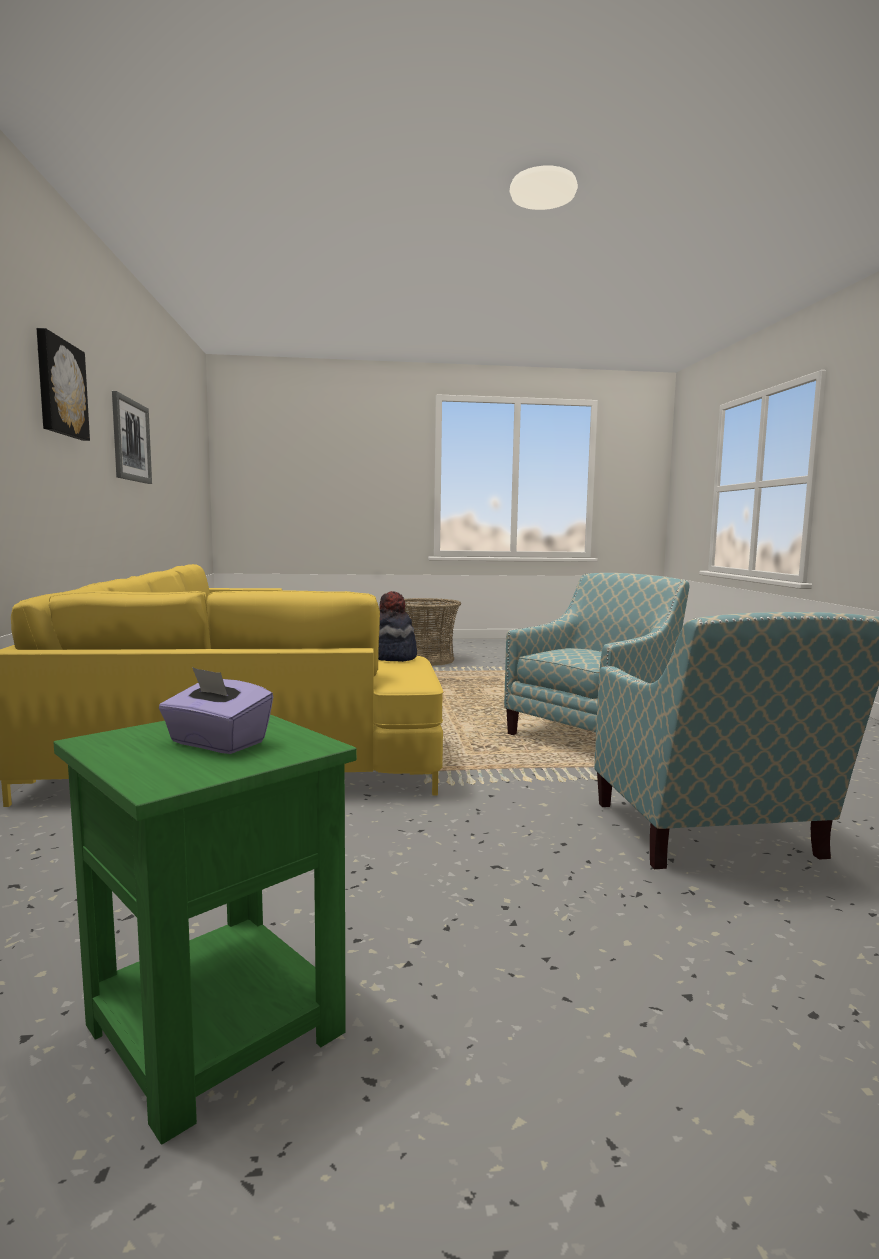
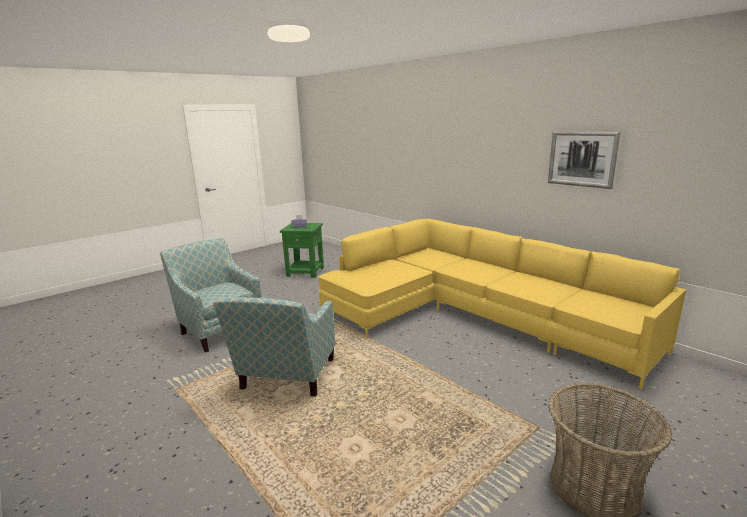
camera: 145 degrees right, 10 degrees up
picture [36,328,90,441] -> none
hat [378,591,417,662] -> none

